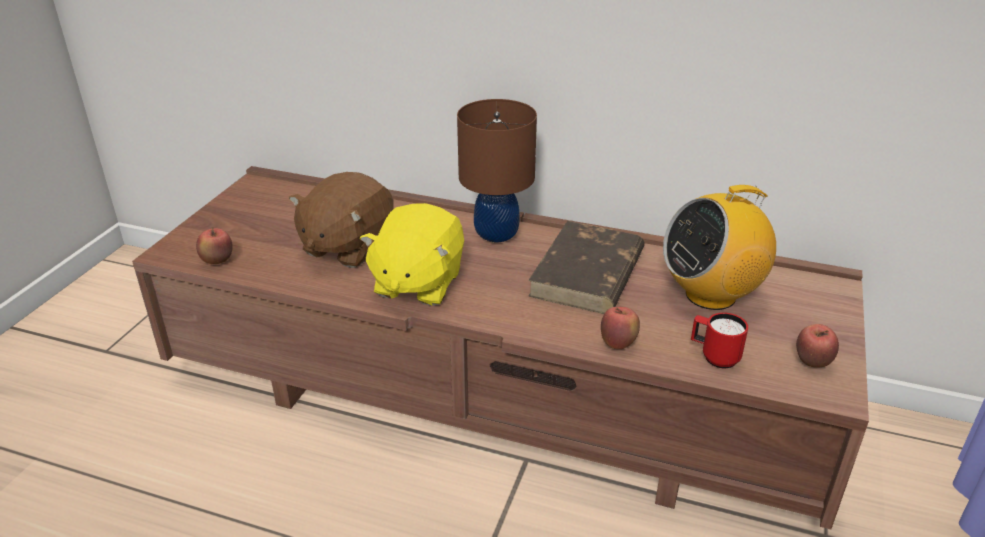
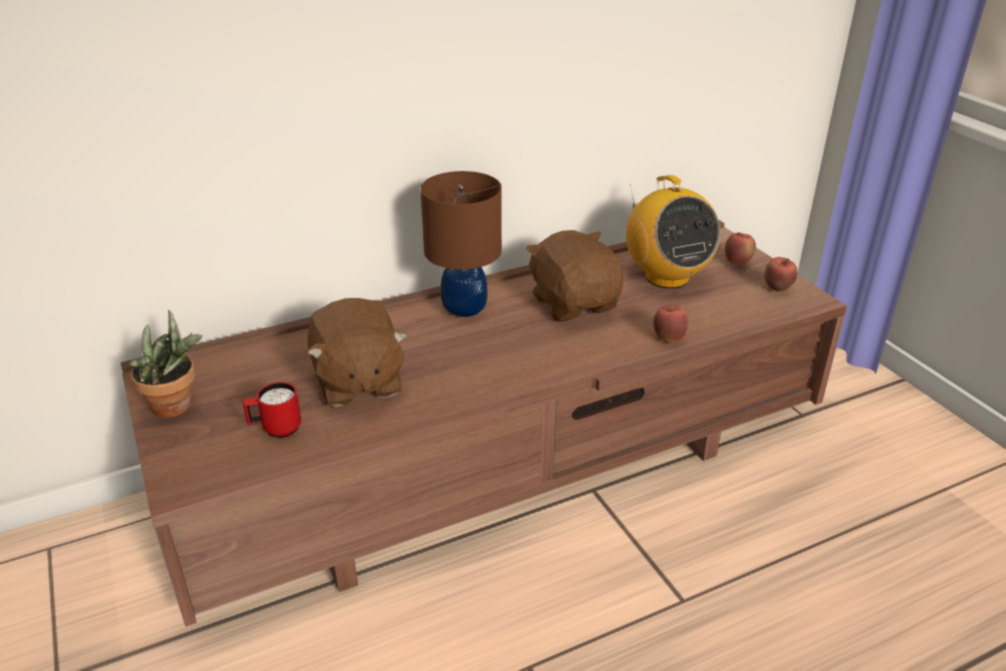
camera: 45 degrees left, 0 degrees up
apple [196,227,233,264] -> apple moved to [725,232,756,265]
yellow plush toy [360,203,464,306] -> none
brown book [528,221,645,314] -> brown plush toy [526,230,623,322]
radio [663,185,776,310] -> radio turned 45 degrees counterclockwise [626,175,720,289]
red mug [691,313,748,368] -> red mug moved to [243,382,301,438]
none -> potted plant [129,310,202,418]

